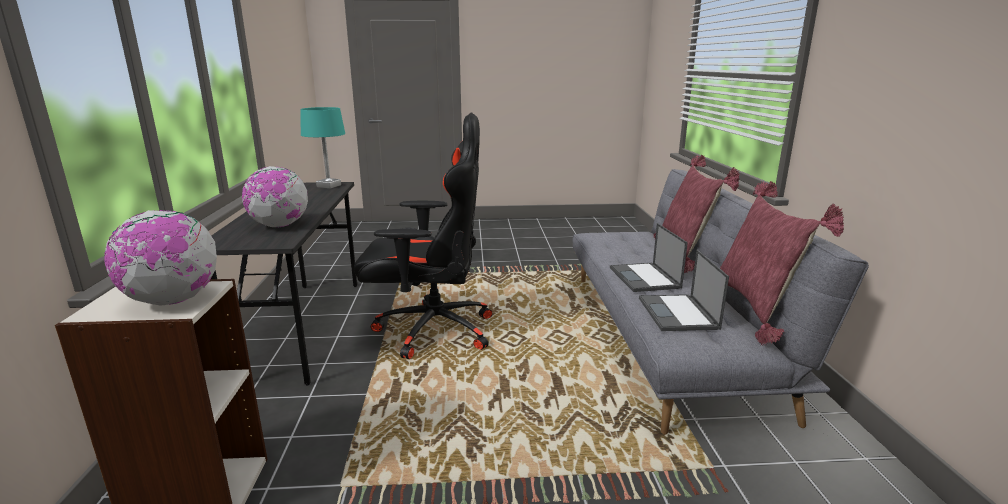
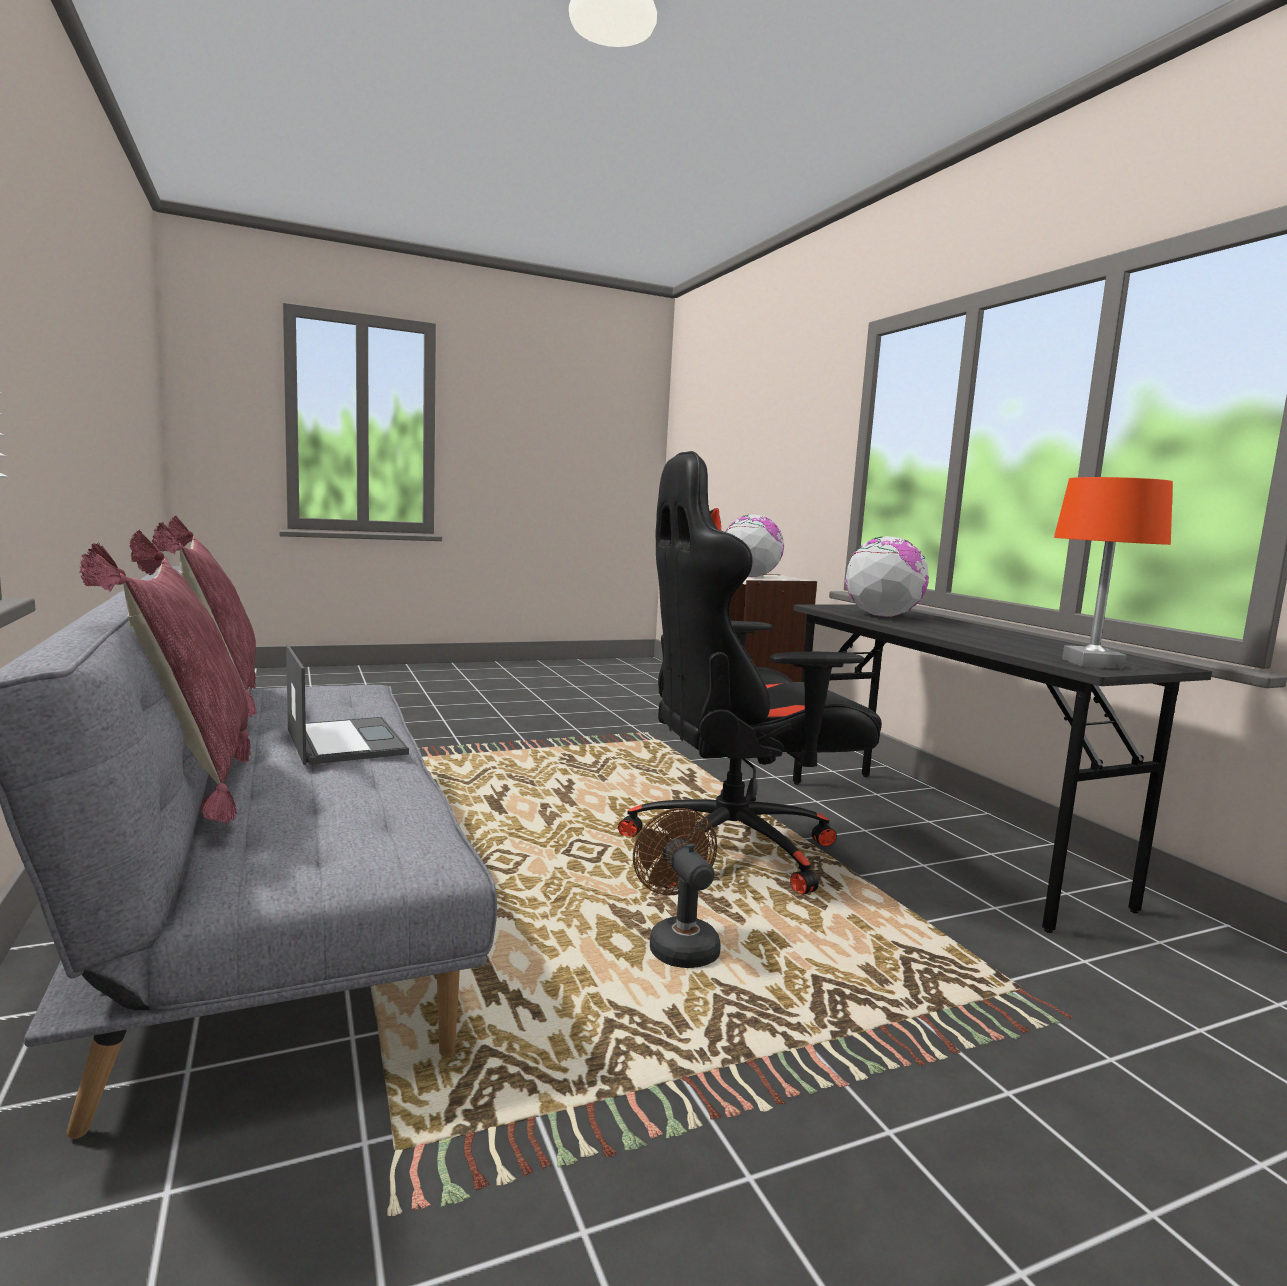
camera: 160 degrees right, 10 degrees down
turquoise table lamp [300,107,345,189] -> orange table lamp [1054,477,1173,669]
laptop [639,250,729,331] -> none
none -> brown fan [633,808,721,968]

